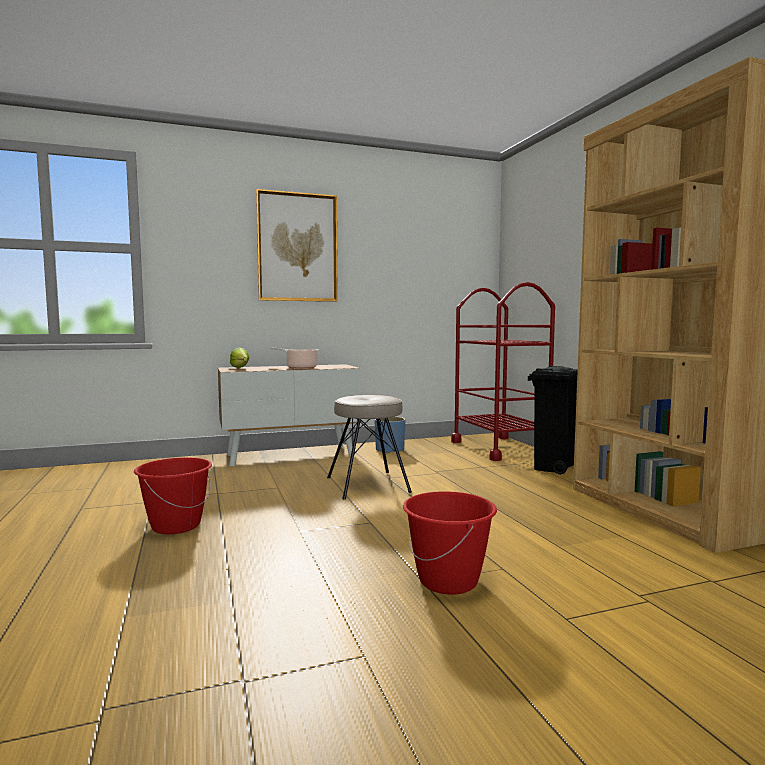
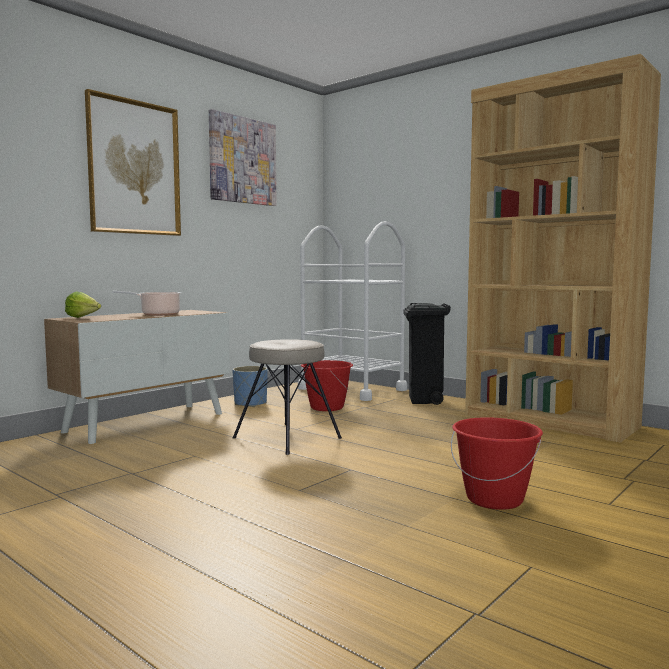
camera: 30 degrees left, 0 degrees up
red bucket [134,457,212,534] -> red bucket moved to [301,360,353,411]
red cart [451,282,555,461] -> white cart [298,221,407,401]
none -> picture [209,109,277,206]

